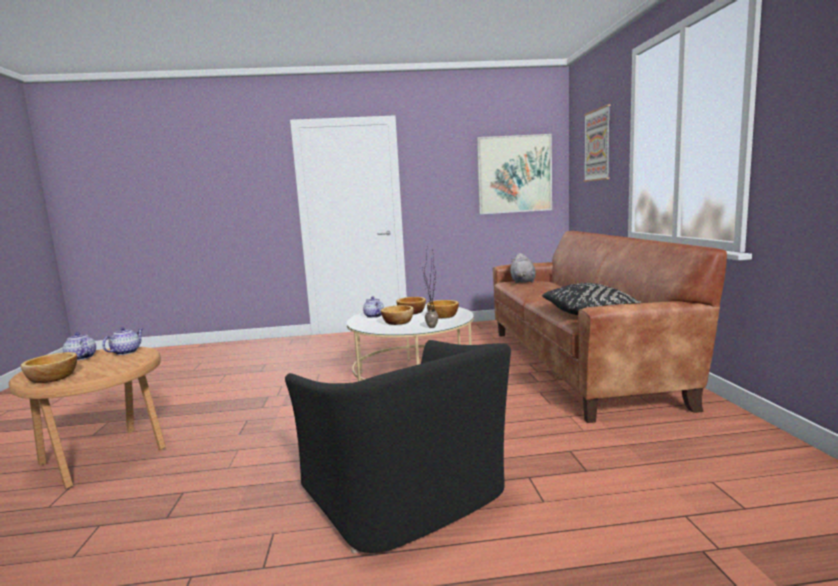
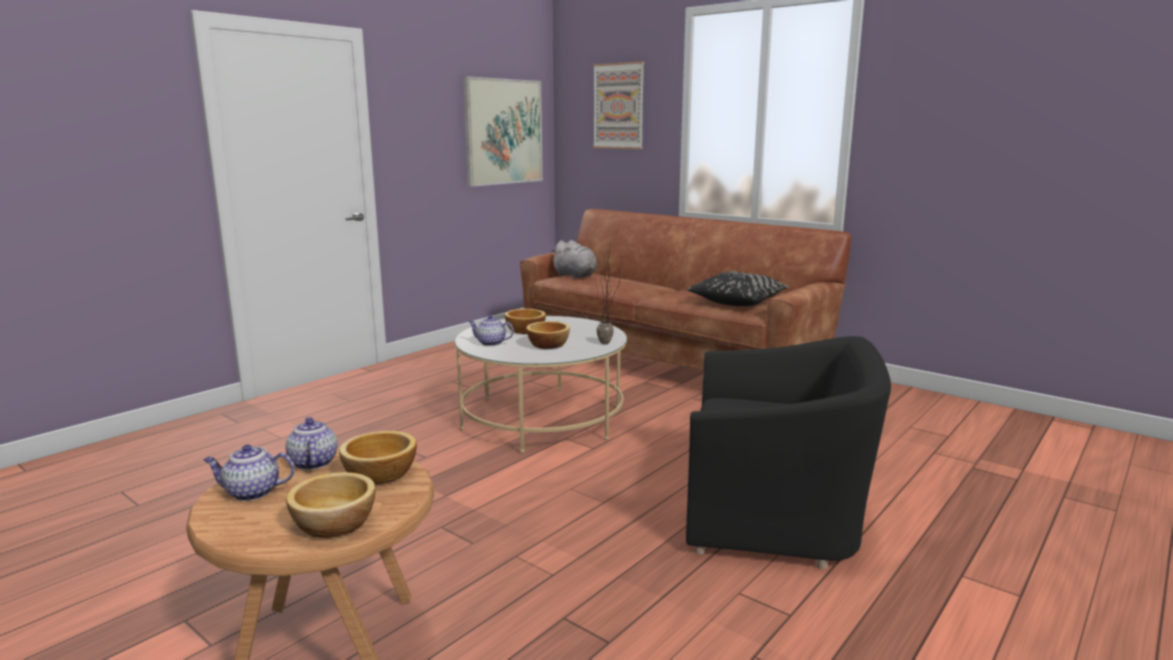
camera: 45 degrees left, 5 degrees up
bowl [427,300,459,318] -> bowl moved to [339,431,417,485]

